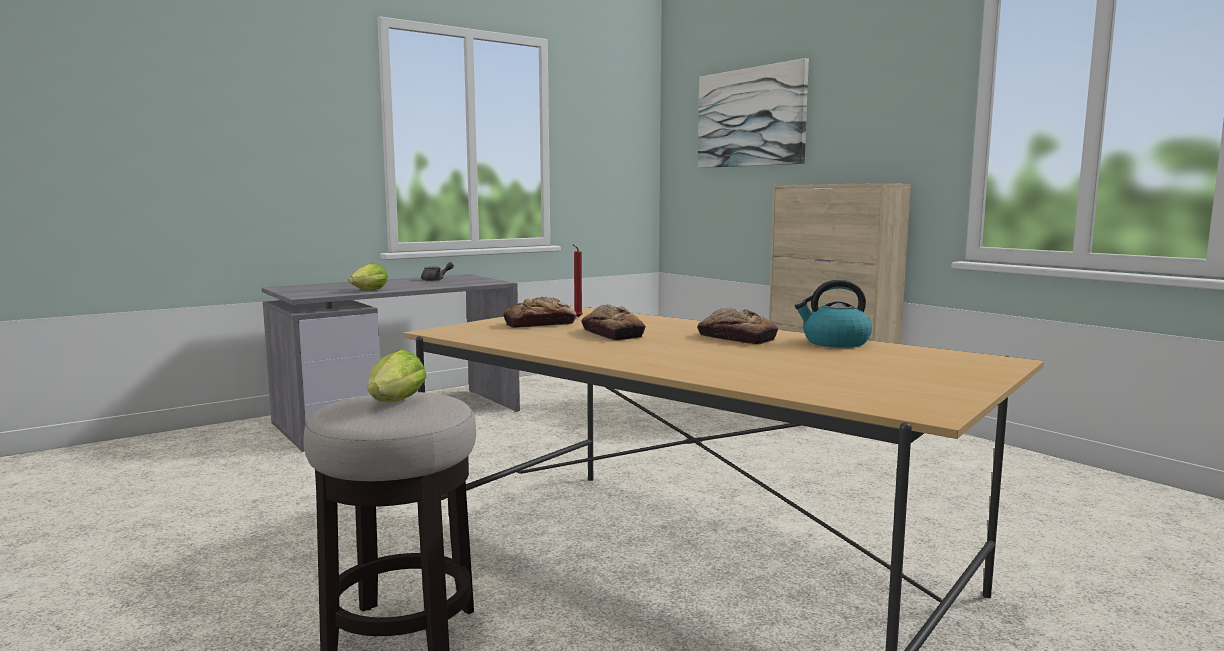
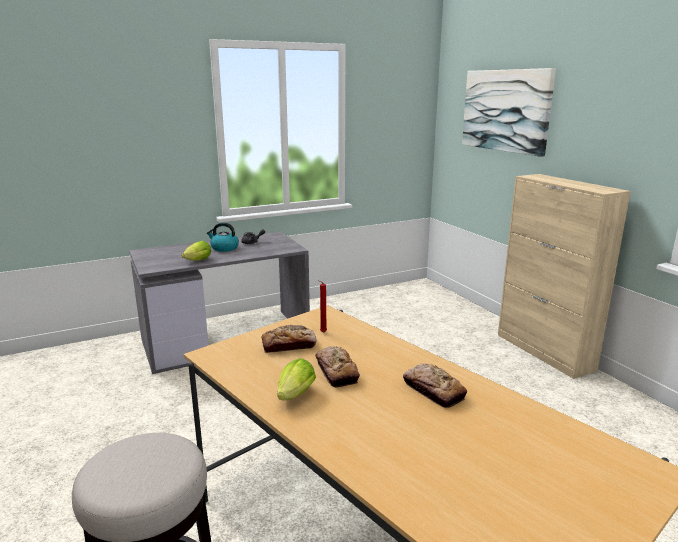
camera: 10 degrees right, 10 degrees up
lettuce [368,349,427,402] -> lettuce moved to [277,358,316,400]
kettle [795,280,872,348] -> kettle moved to [207,222,239,252]

